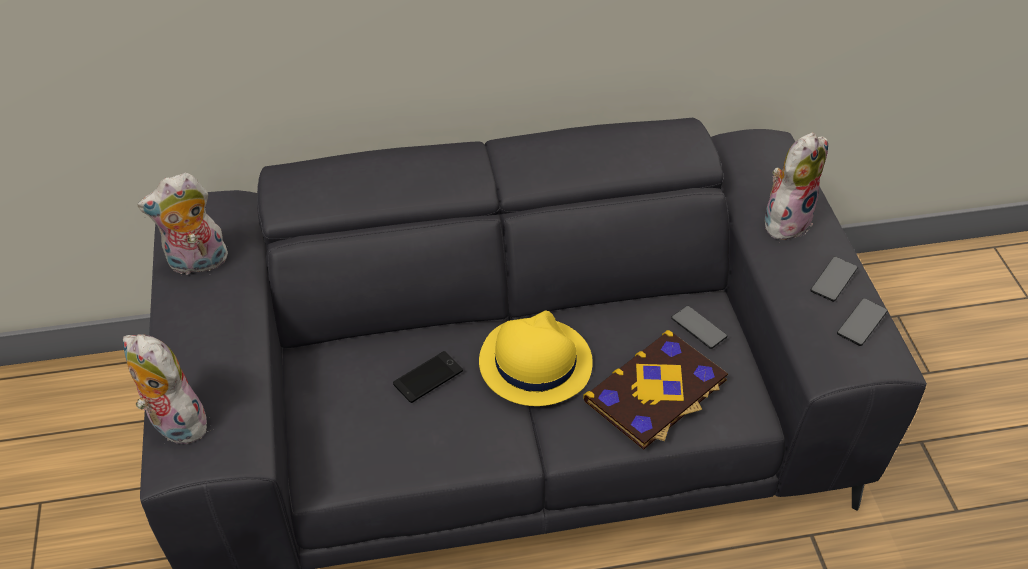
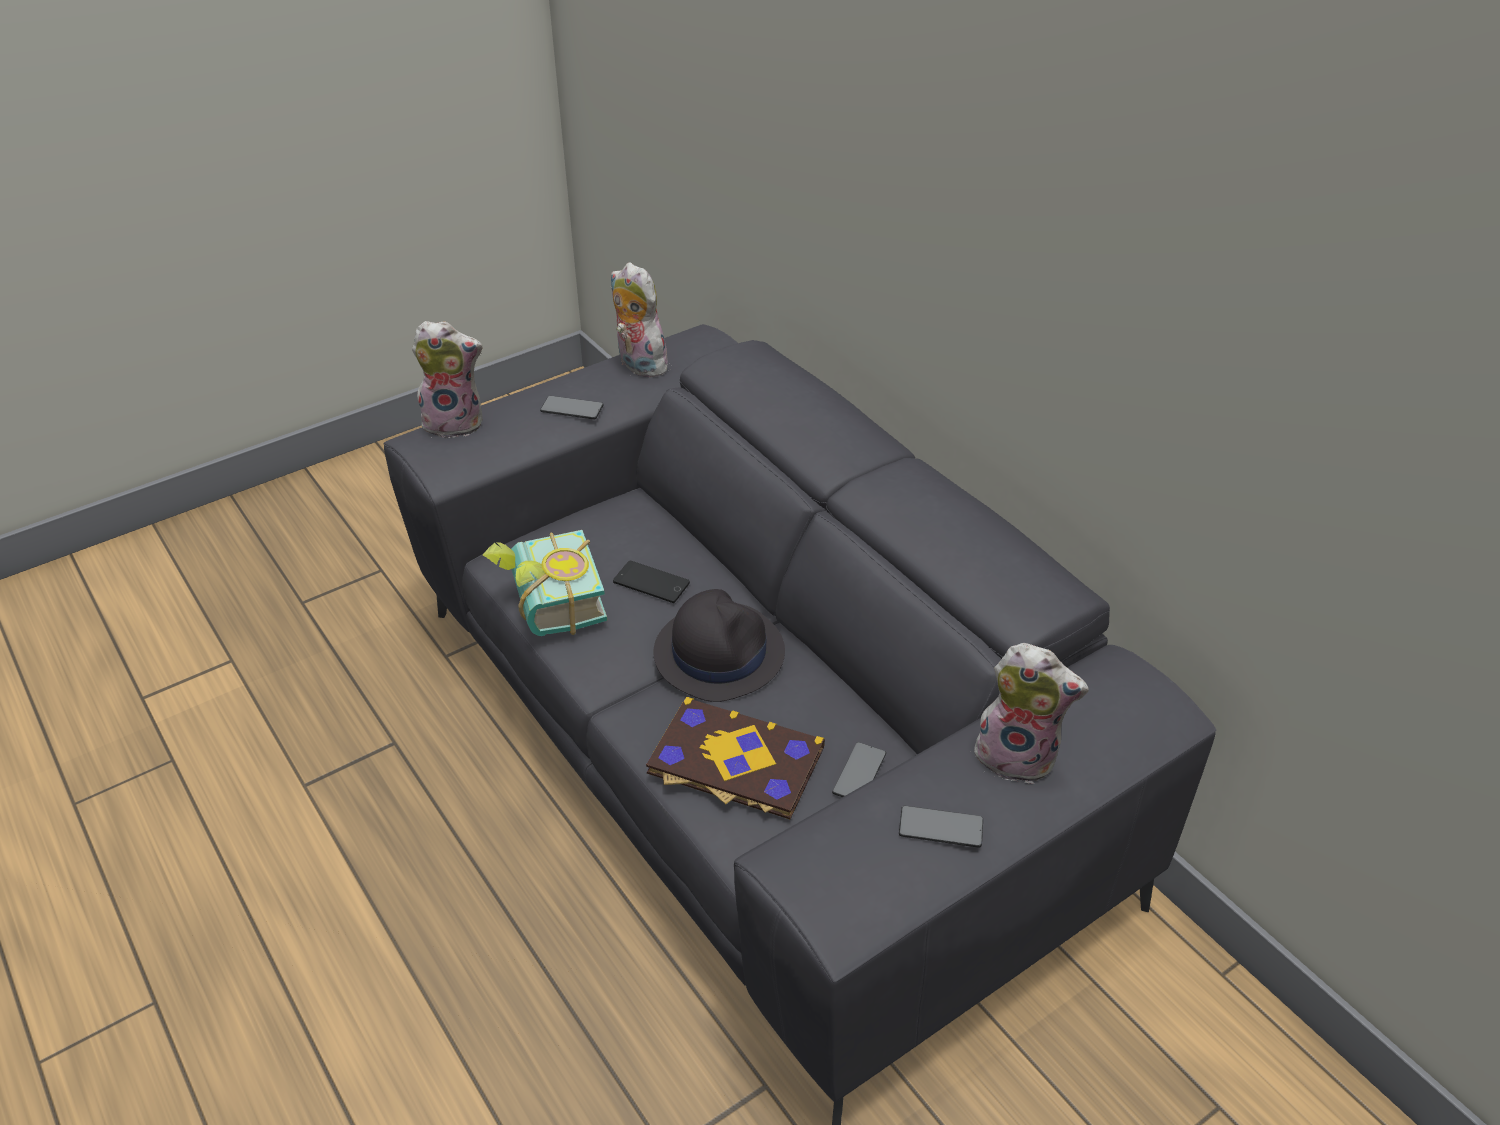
camera: 65 degrees right, 5 degrees down
plush toy [123,334,208,444] -> plush toy turned 75 degrees clockwise [412,321,482,438]
yellow hat [479,311,593,406] -> black hat [653,589,785,702]
phone [837,298,888,346] -> phone moved to [540,396,603,420]
none -> book [483,530,607,636]

